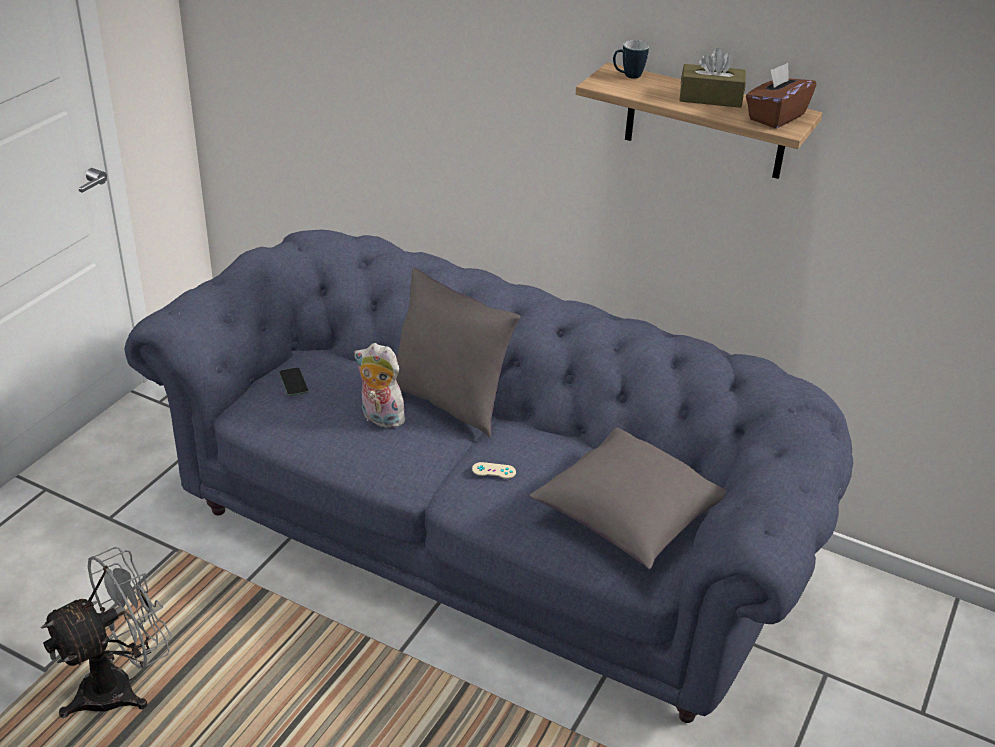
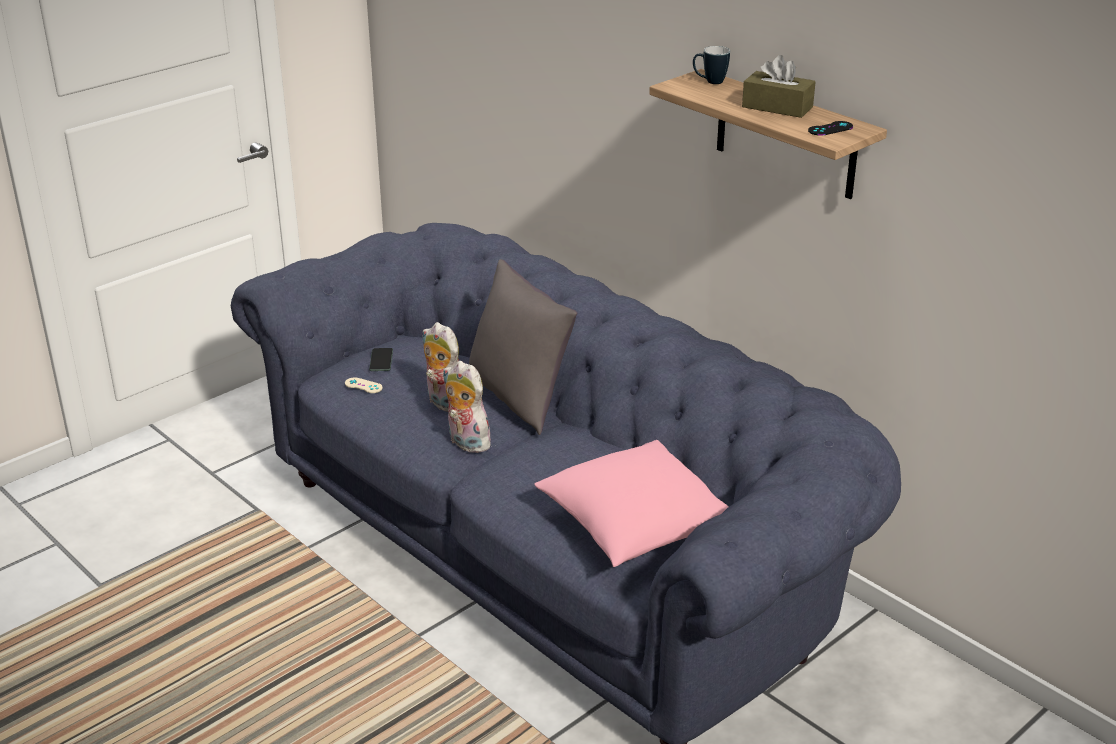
camera: 20 degrees right, 5 degrees down
grey fan [41,547,172,718] -> none
beige game controller [472,462,516,479] -> beige game controller moved to [345,377,383,393]
grey pillow [529,427,726,569] -> pink pillow [534,440,729,567]
brown tissue box [746,63,816,128] -> black game controller [808,121,853,136]
none -> plush toy [443,361,491,453]

